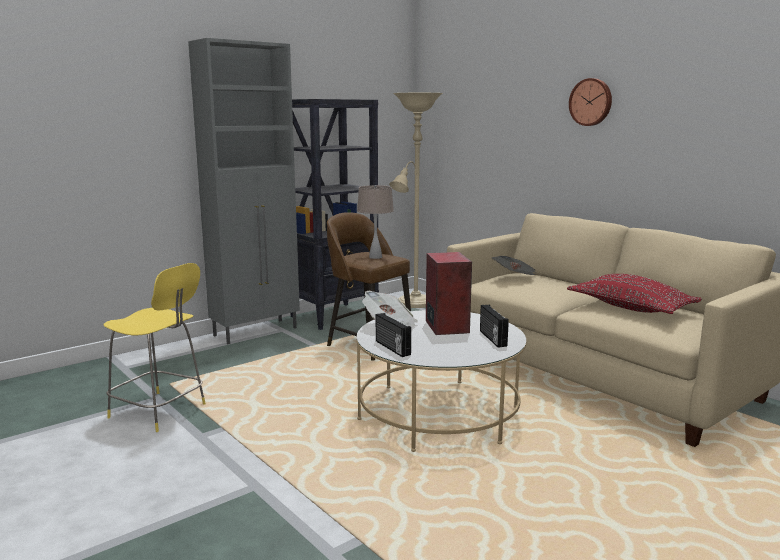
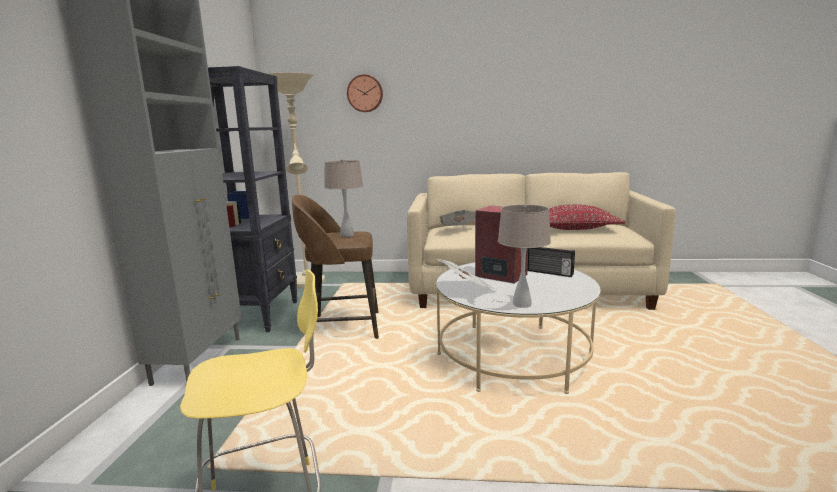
camera: 45 degrees left, 0 degrees up
radio [376,313,411,357] -> beige table lamp [498,205,551,308]
wall clock [569,78,612,126] -> wall clock moved to [347,74,383,112]

